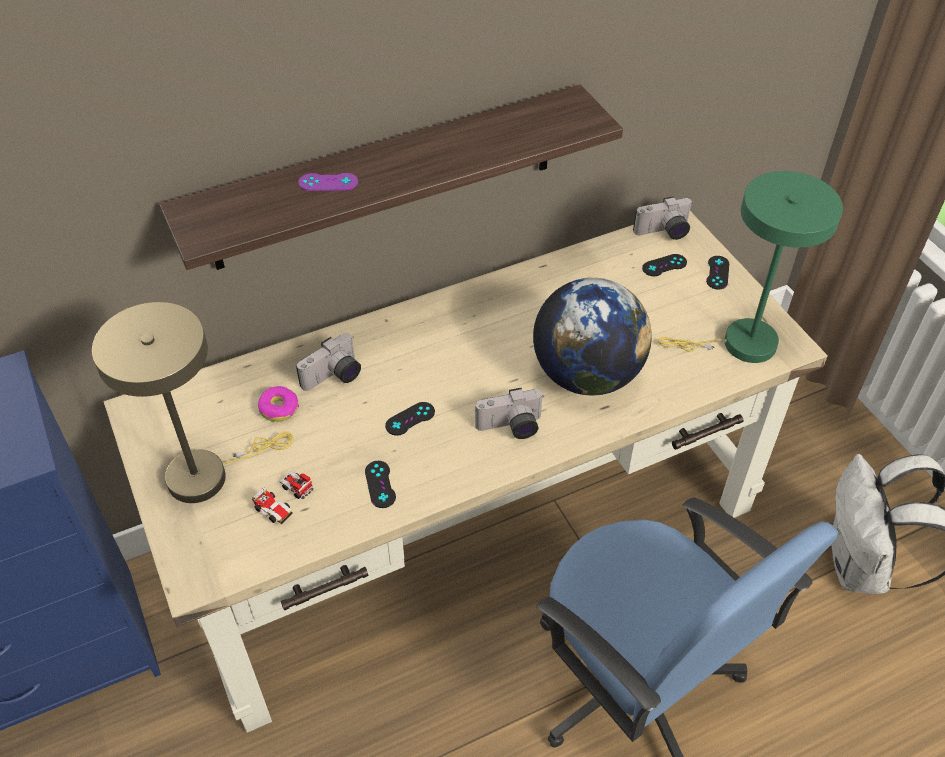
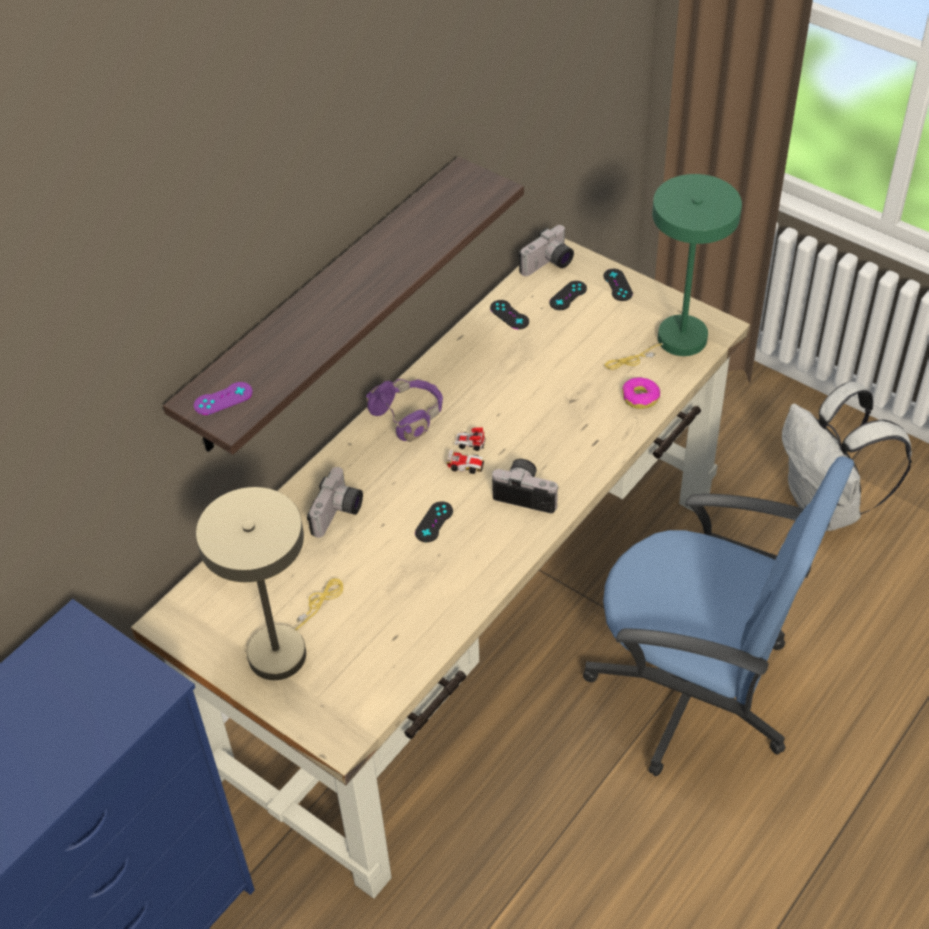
camera: 25 degrees left, 0 degrees up
toy car [252,471,314,524] -> toy car moved to [447,427,486,474]
donut [258,386,299,422] -> donut moved to [622,377,660,409]
purple game controller [298,173,358,191] -> purple game controller moved to [194,382,253,415]
black game controller [365,461,396,508] -> black game controller moved to [490,300,529,329]
camera [475,388,543,439] -> camera turned 120 degrees counterclockwise [492,459,558,513]
globe [533,278,652,396] -> none
none -> purple headphones [366,379,443,442]

